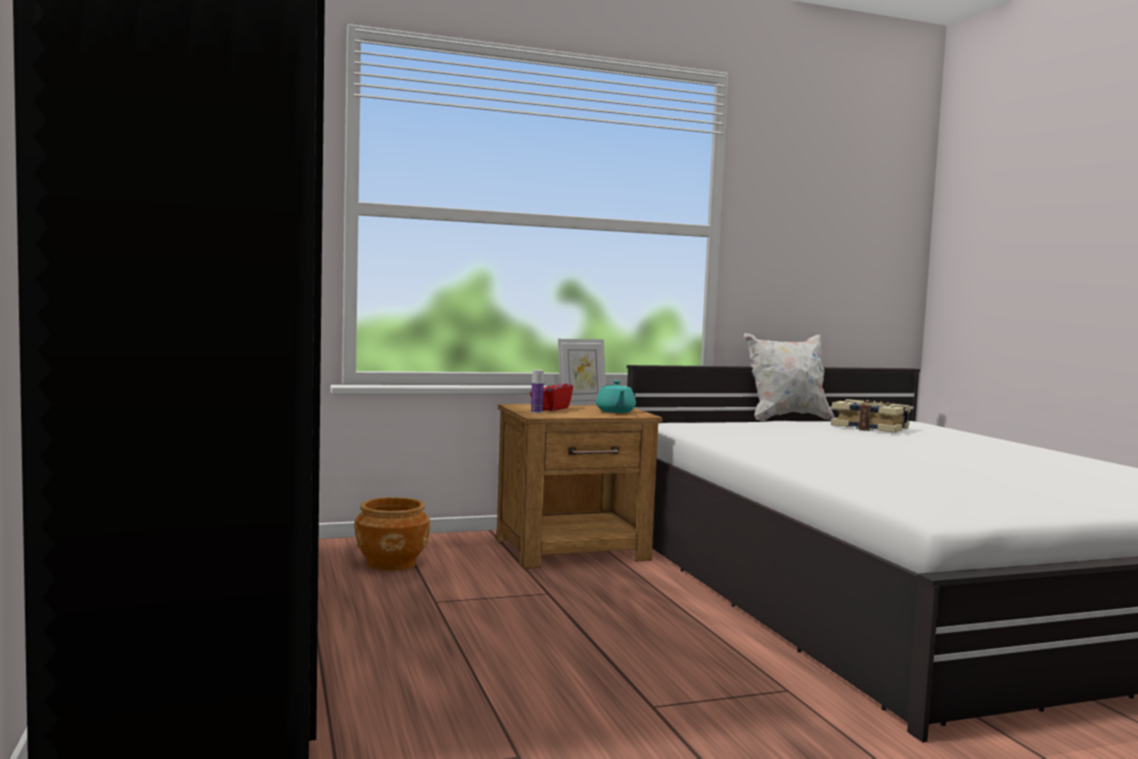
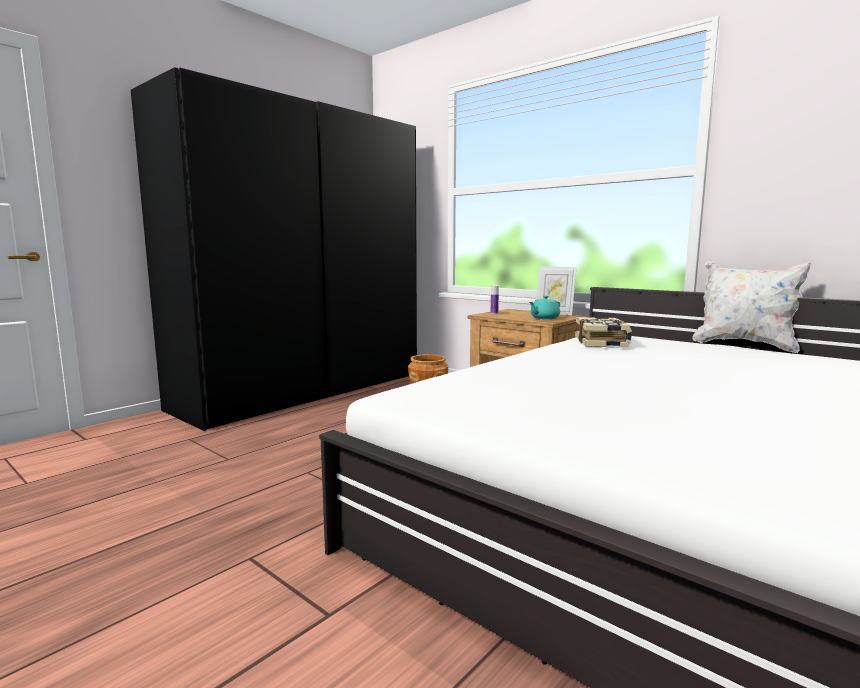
camera: 60 degrees right, 5 degrees up
red tissue box [530,374,573,411] -> none
book [831,399,911,433] -> book moved to [575,317,632,348]

